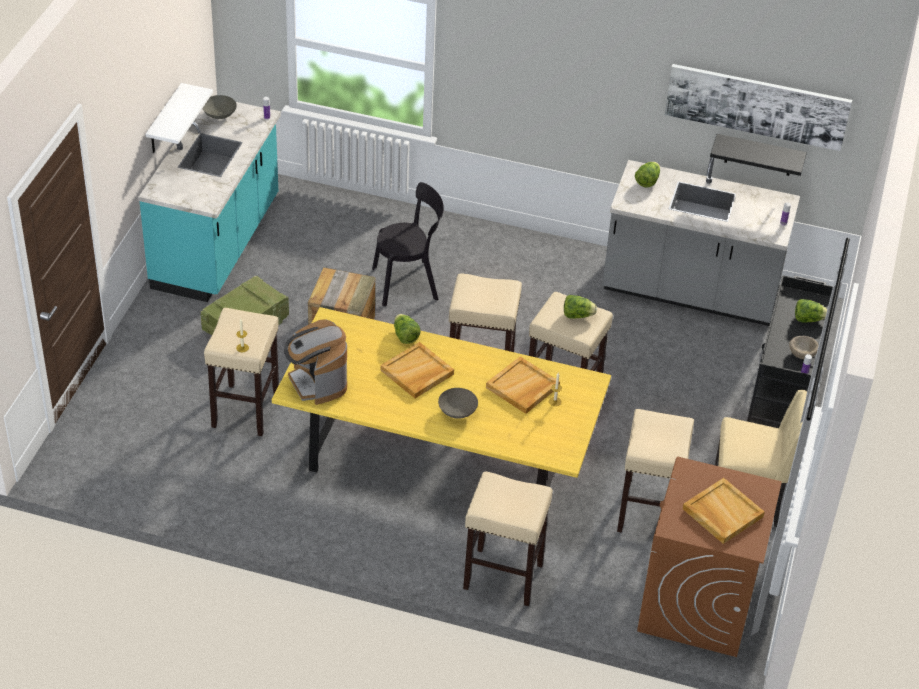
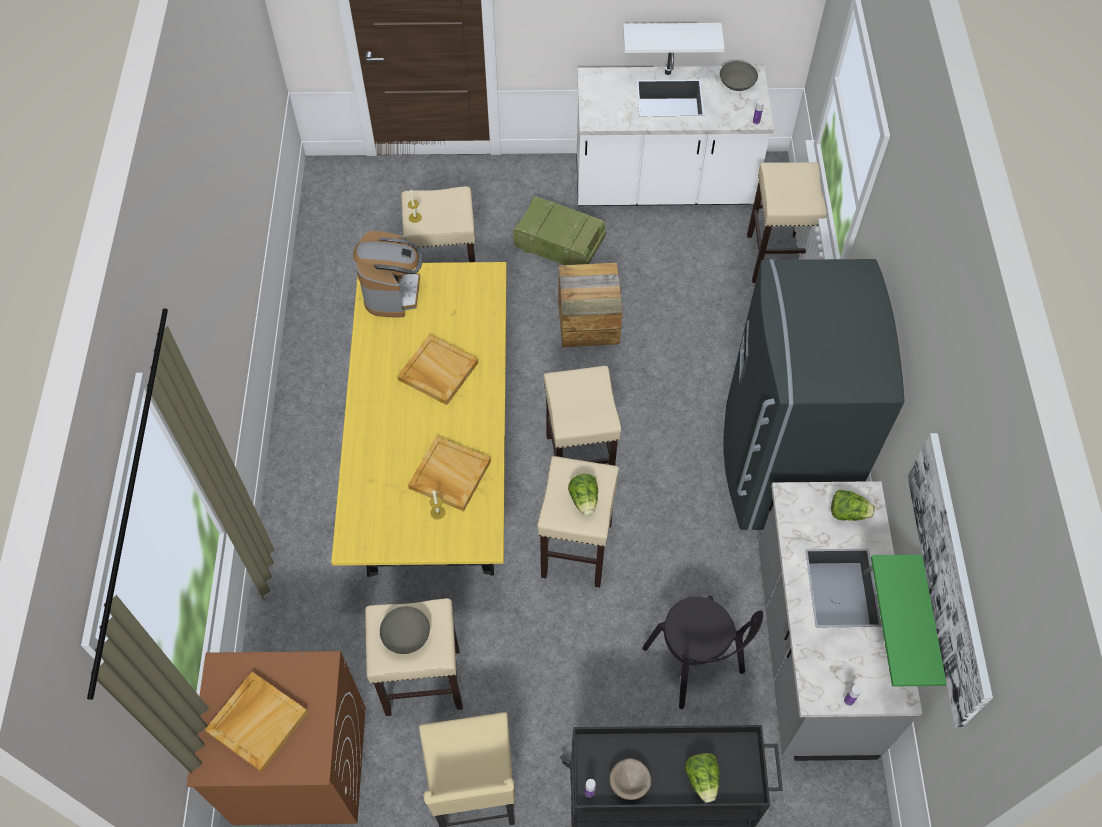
camera: 75 degrees right, 15 degrees up
turquoise counter [138,96,281,302] -> white counter [577,53,774,206]
coffee machine [284,319,347,405] -> coffee machine turned 135 degrees clockwise [353,230,423,317]
black chair [372,182,444,306] -> black chair moved to [642,596,763,709]
lettuce [394,314,421,344] -> none
grey bowl [438,388,478,419] -> grey bowl moved to [380,606,430,654]
beige stool [463,471,553,606] -> beige stool moved to [747,162,827,283]
black shelf [710,134,807,176] -> green shelf [871,555,947,687]
none -> grey fridge [724,259,904,531]

